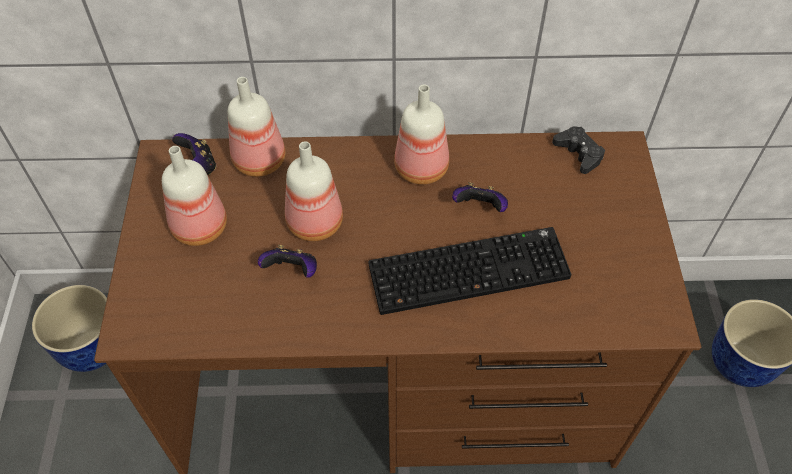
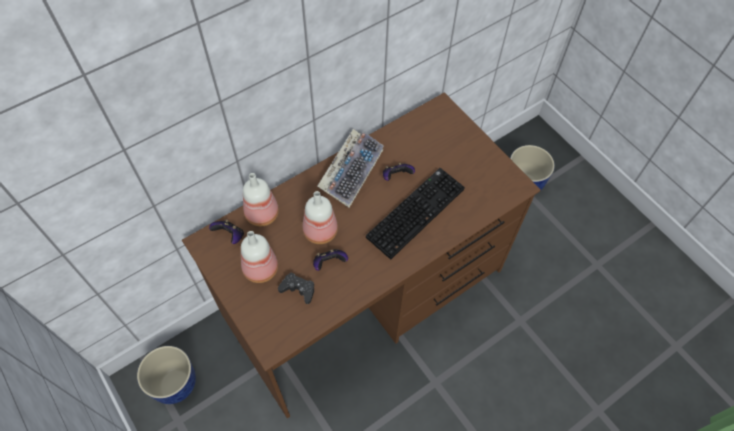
camera: 35 degrees left, 5 degrees up
bottle [394,84,449,185] -> keyboard [317,129,384,208]
black game controller [552,126,605,174] -> black game controller moved to [278,273,314,304]

